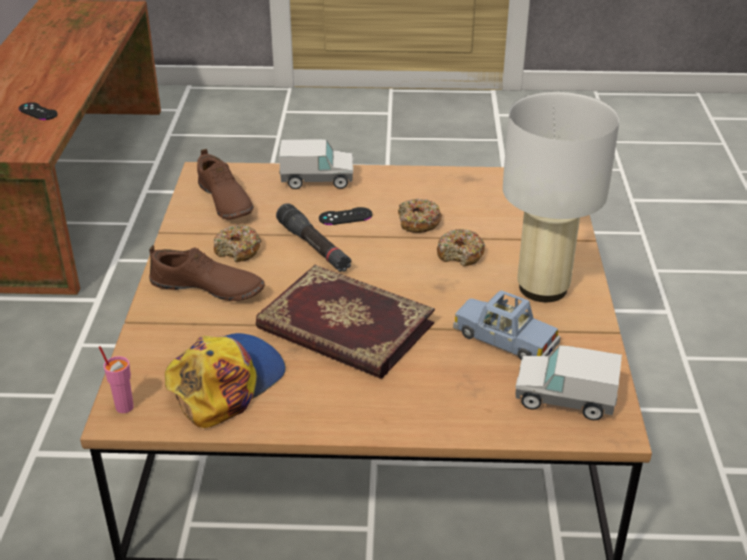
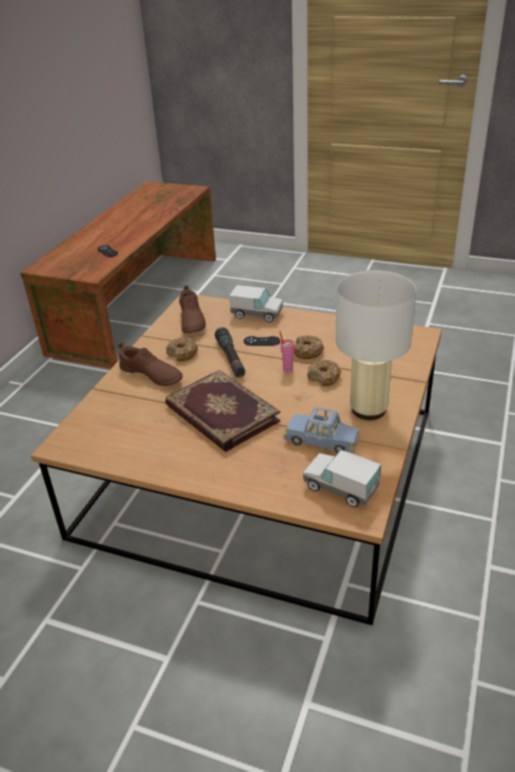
camera: 20 degrees right, 0 degrees up
pink cup [99,346,134,413] -> pink cup moved to [280,331,294,373]
cap [165,333,286,428] -> none
blue toy car [453,290,560,360] -> blue toy car turned 150 degrees clockwise [284,407,360,453]

